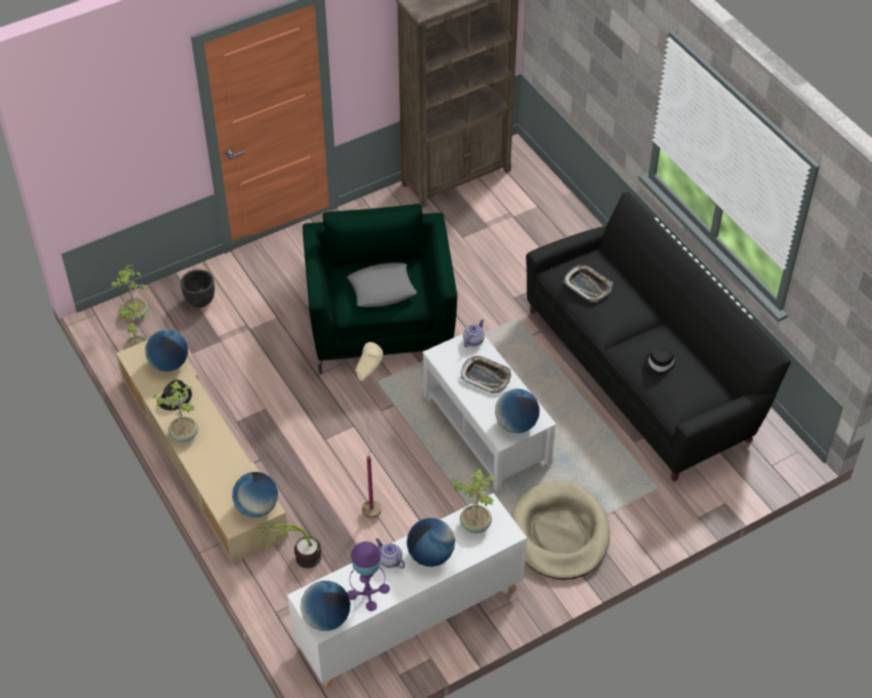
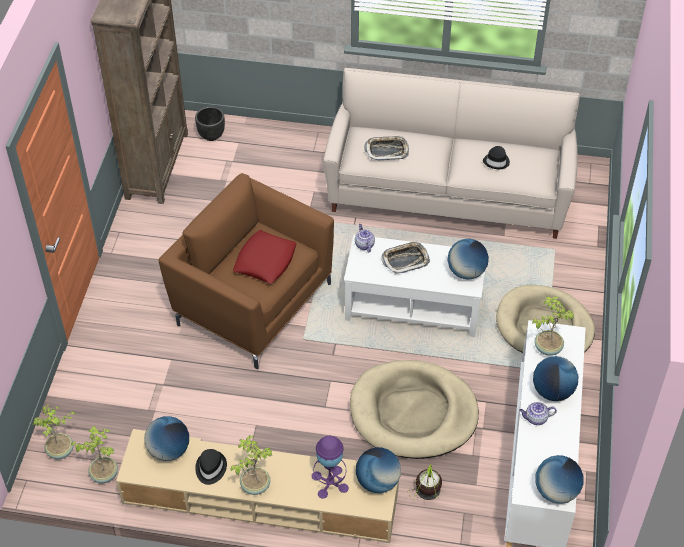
camera: 50 degrees left, 0 degrees up
black planter [181,269,215,308] -> black planter moved to [195,107,225,141]
green armchair [303,204,457,374] -> brown armchair [158,173,334,369]
grey pillow [347,263,417,307] -> red pillow [233,230,297,284]
purple table lamp [347,541,390,611] -> purple table lamp moved to [312,436,349,499]
beige floor lamp [355,342,383,519] -> beige dog bed [350,360,479,459]
black sofa [526,192,791,482] -> beige sofa [323,68,580,239]

